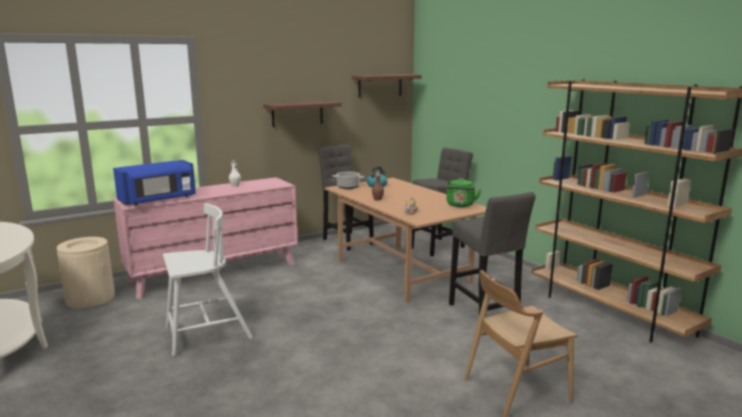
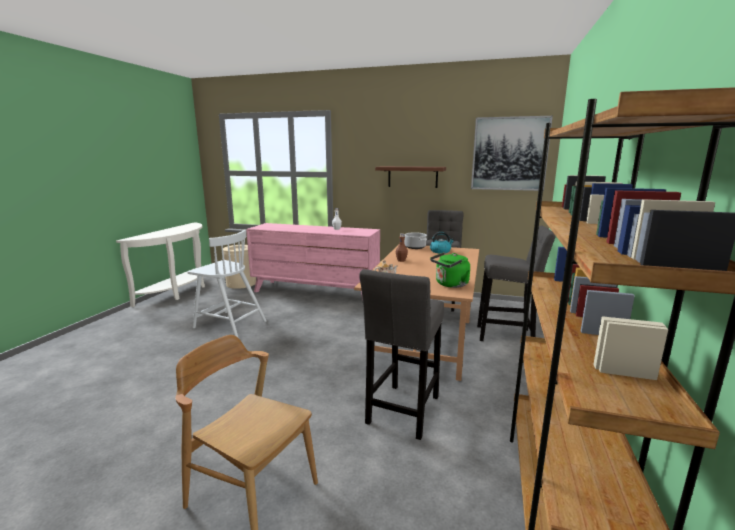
camera: 50 degrees right, 0 degrees up
blue microwave [113,160,196,206] -> none
shelf [352,74,422,97] -> picture [471,116,553,191]

